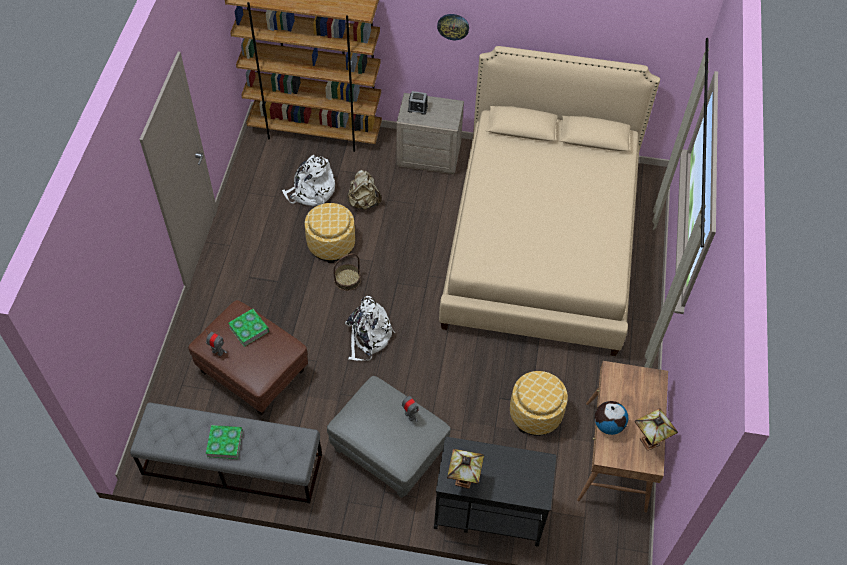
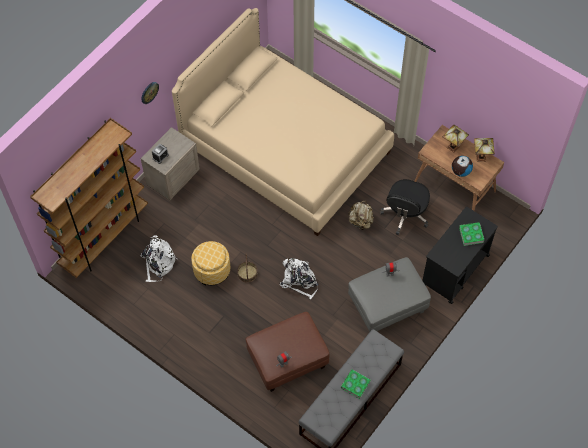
camera: 60 degrees left, 5 degrees up
book [228,309,269,347] -> book moved to [459,222,484,246]
beige backpack [347,170,382,210] -> beige backpack moved to [348,201,374,231]
table lamp [447,449,484,489] -> table lamp moved to [443,125,469,153]
ottoman [510,371,568,436] -> black office chair [380,179,430,235]

